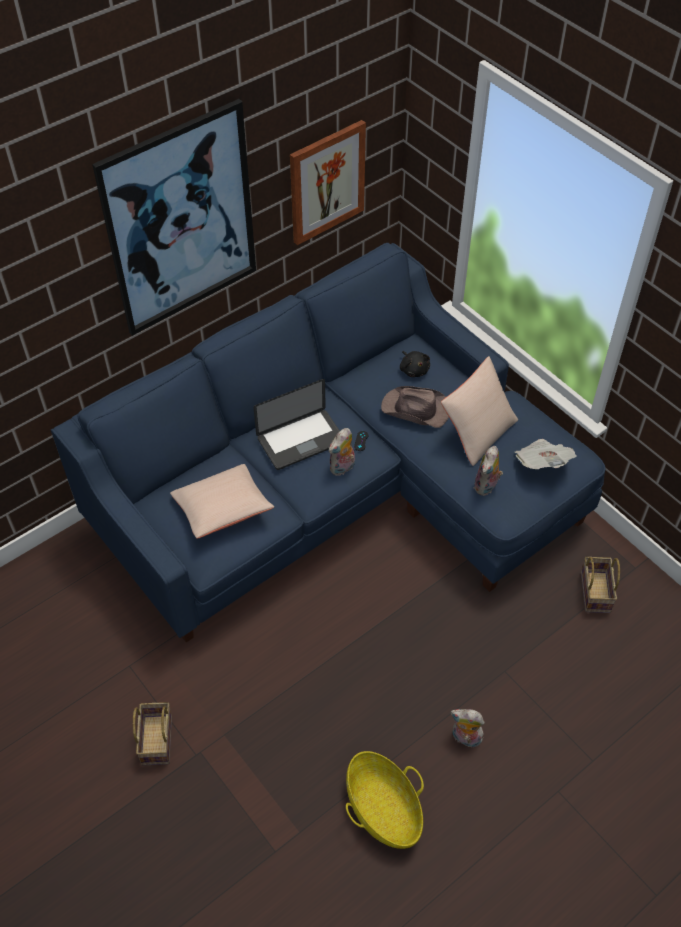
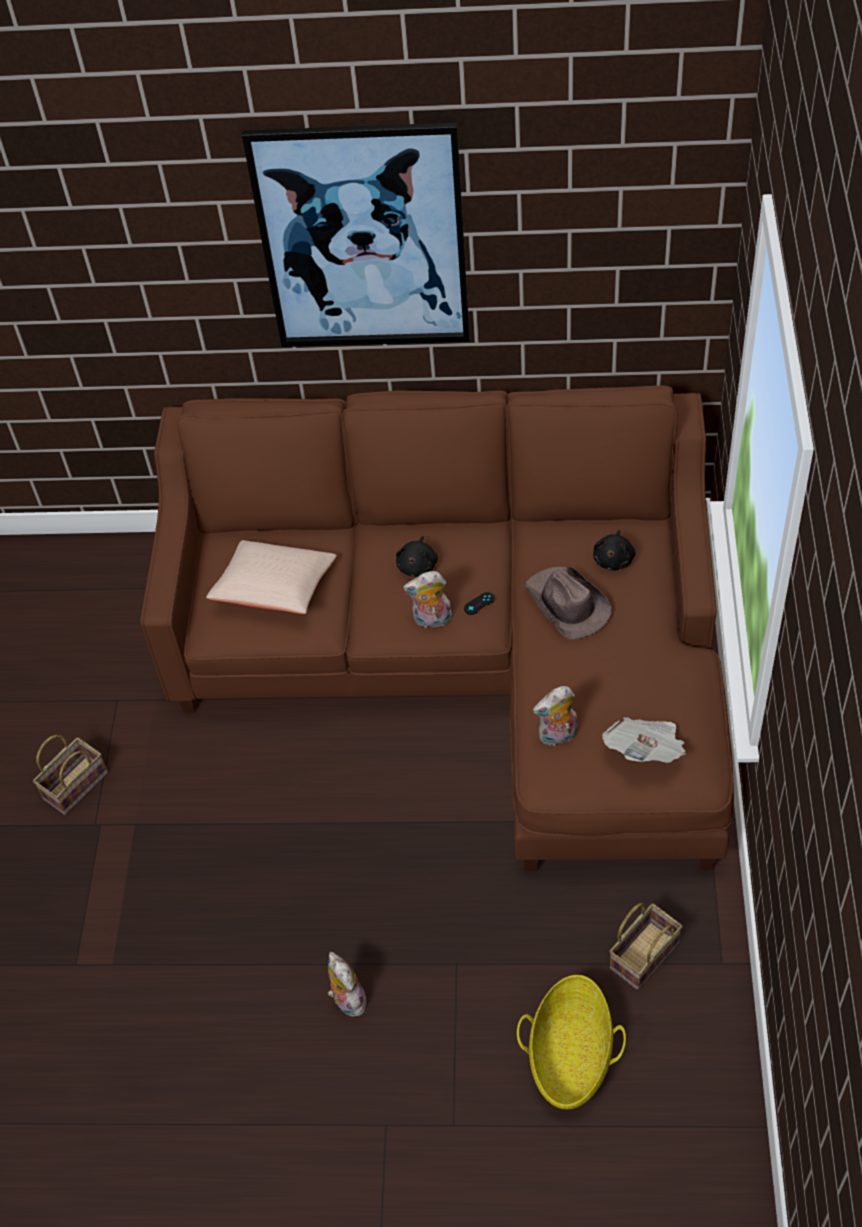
camera: 45 degrees right, 0 degrees up
blue sofa [51,243,606,642] -> brown sofa [140,385,734,871]
laptop [254,379,340,470] -> black plush toy [396,536,438,577]
picture [290,120,366,245] -> none
basket [346,751,424,849] -> basket moved to [517,975,626,1109]
beige pillow [441,356,518,466] -> none

